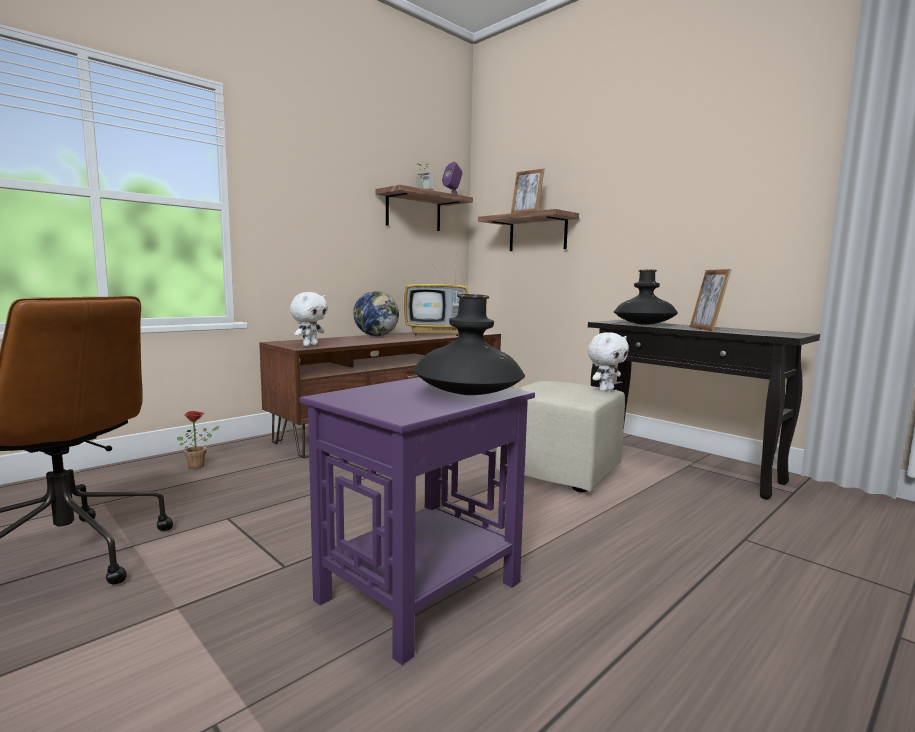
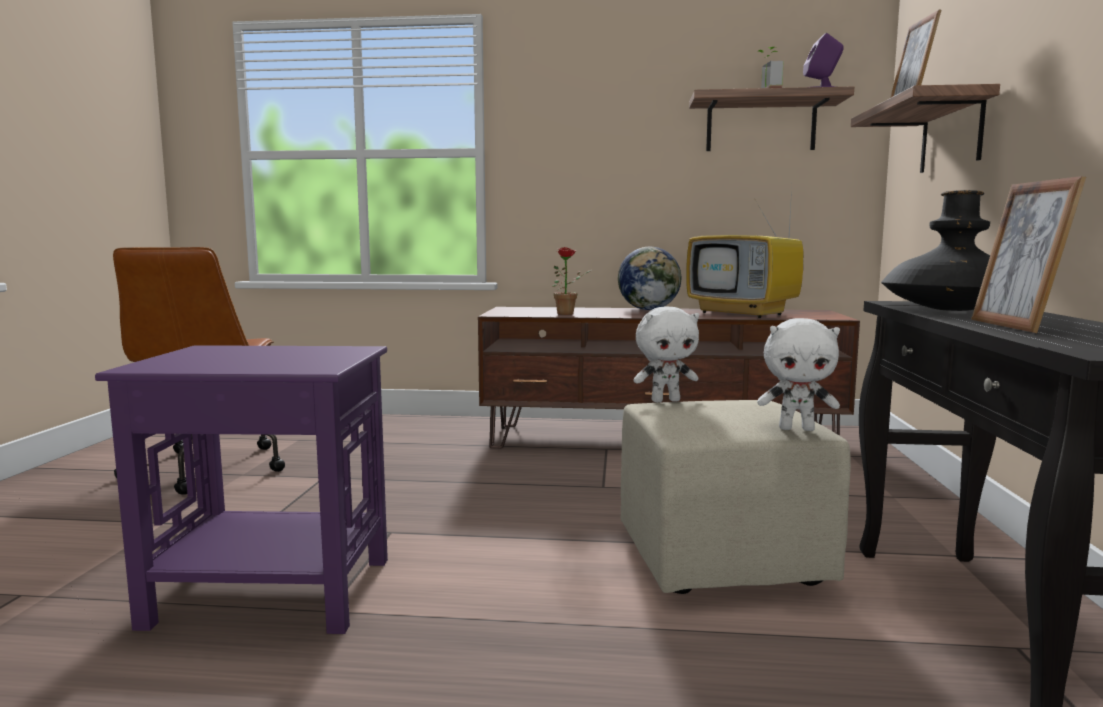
camera: 50 degrees right, 0 degrees up
potted plant [177,411,220,469] -> potted plant moved to [552,247,592,315]
white plush toy [290,292,328,346] -> white plush toy moved to [633,307,699,402]
black vase [413,294,525,395] -> none
picture frame [690,269,732,331] -> picture frame turned 45 degrees counterclockwise [971,176,1086,333]

